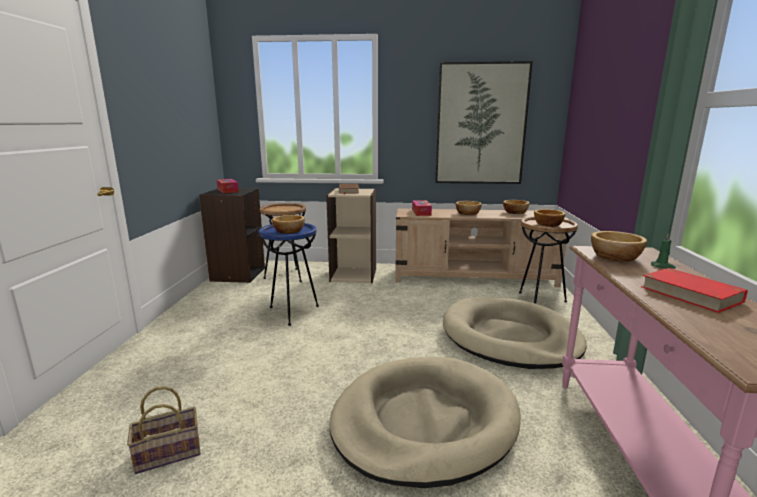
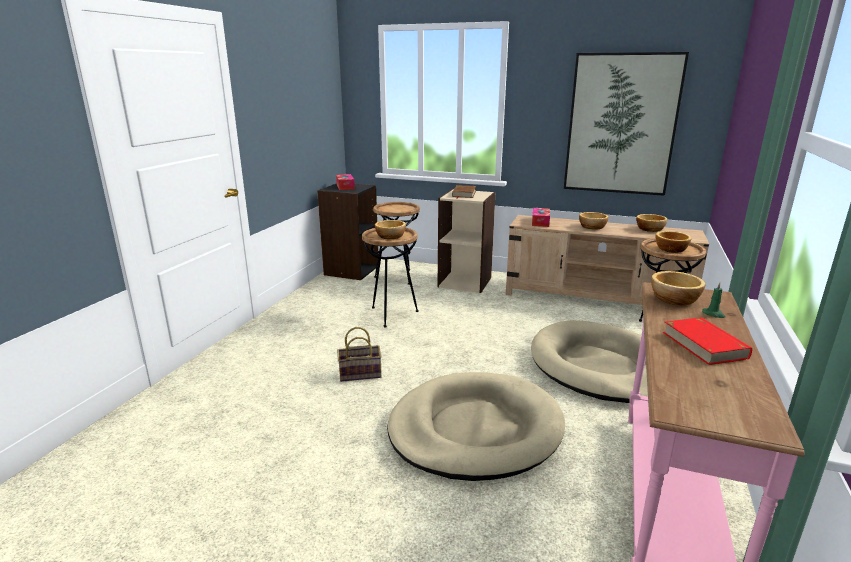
camera: 15 degrees right, 5 degrees up
basket [127,386,201,474] -> basket moved to [337,327,382,382]
blue side table [258,223,319,326] -> brown side table [362,228,418,328]

